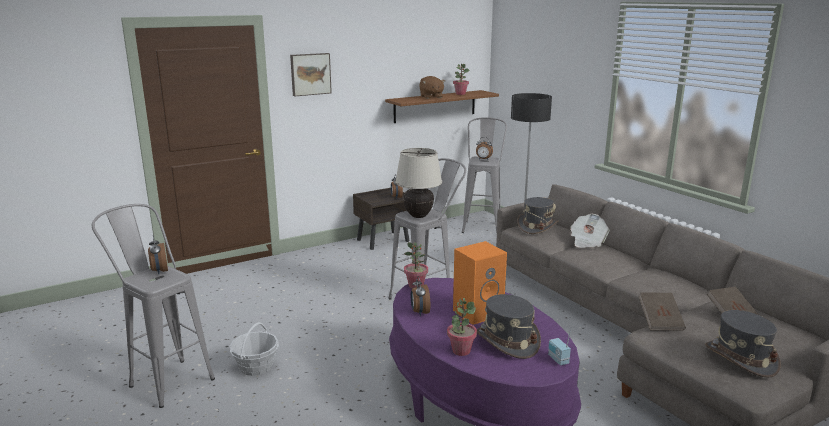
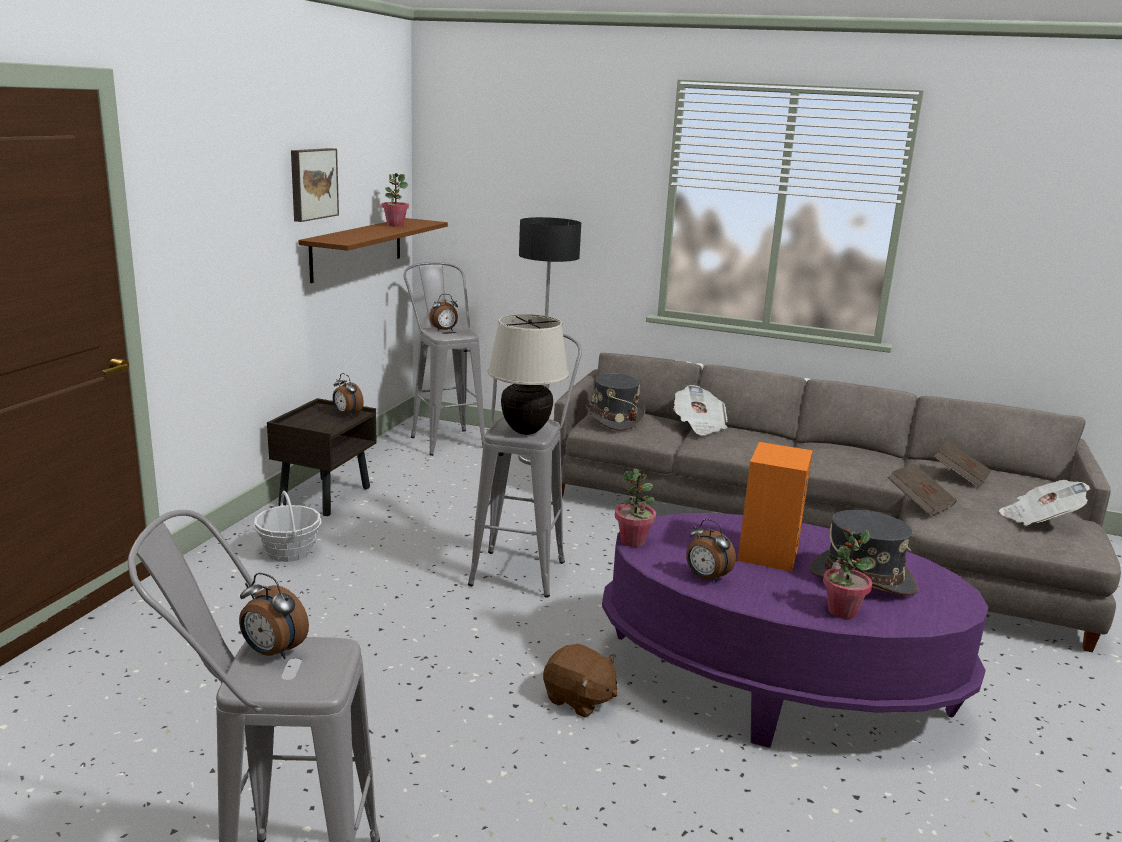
camera: 40 degrees left, 0 degrees up
basket [229,322,279,376] -> basket moved to [254,491,322,562]
picture [290,53,332,96] -> picture moved to [291,148,339,222]
brown plush toy [419,76,445,99] -> brown plush toy moved to [543,644,618,718]
radio [548,330,571,365] -> none
grey hat [705,310,781,378] -> newspaper [999,480,1090,525]

